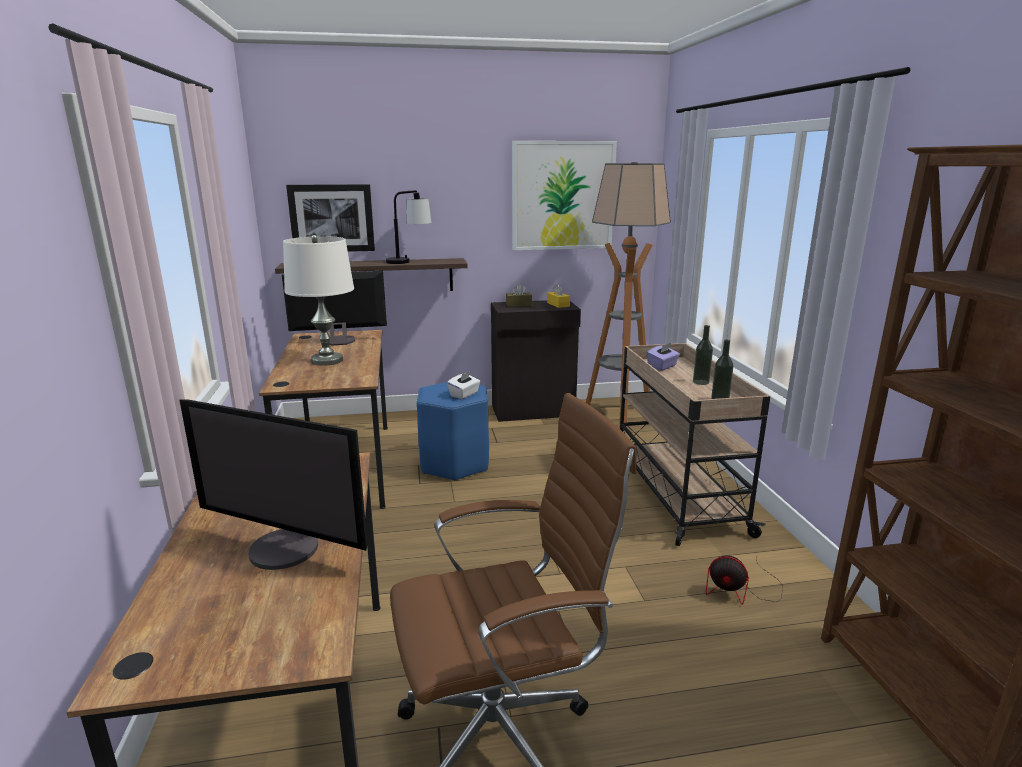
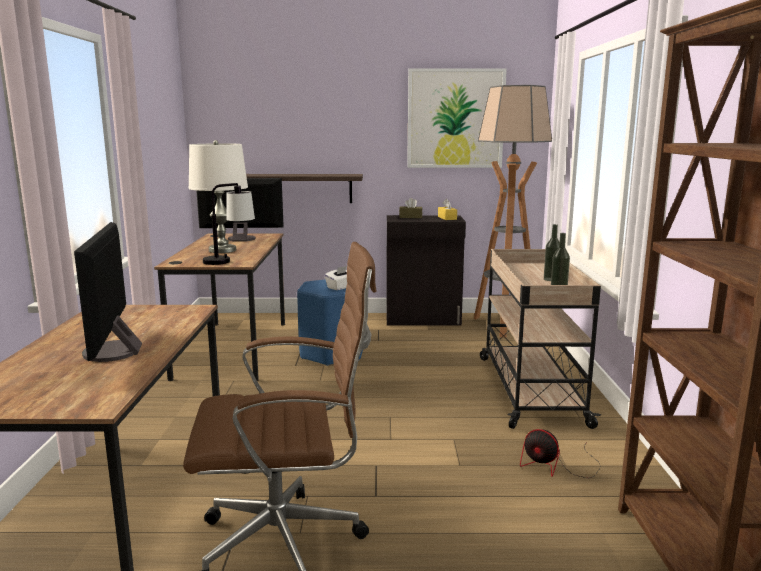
camera: 10 degrees right, 5 degrees down
monitor [180,400,367,570] -> monitor turned 45 degrees clockwise [74,222,142,362]
picture [286,184,375,252] -> none
table lamp [386,190,431,264] -> table lamp moved to [203,183,255,265]
purple tissue box [647,343,680,371] -> none

